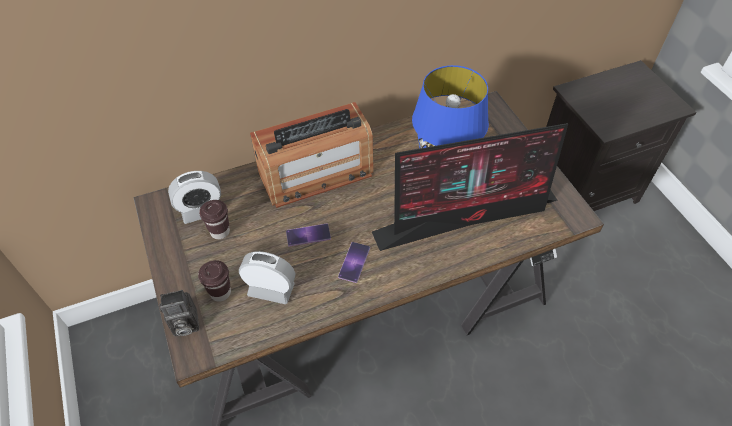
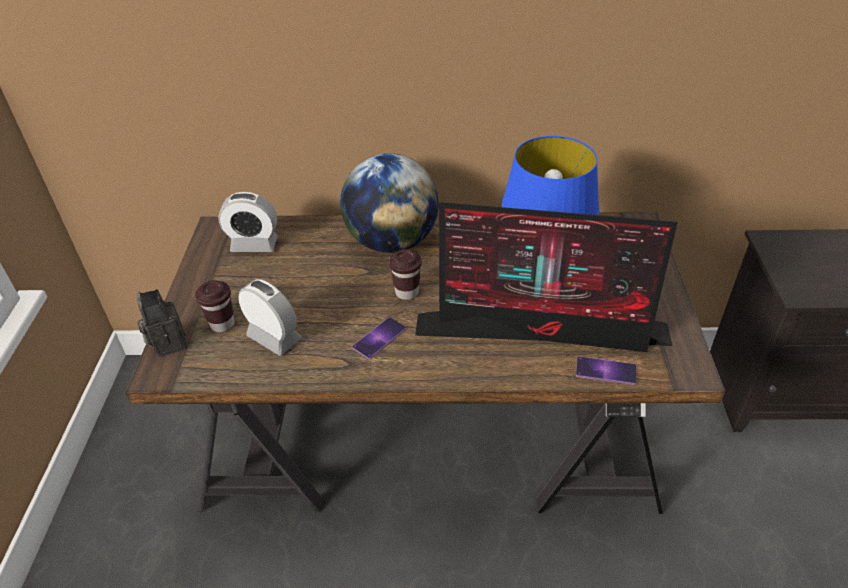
camera: 25 degrees right, 10 degrees down
camera [159,290,199,336] -> camera turned 60 degrees clockwise [137,289,187,357]
brown cup [199,200,230,239] -> brown cup moved to [389,249,422,300]
radio [250,102,373,208] -> globe [340,153,439,253]
phone [286,224,331,246] -> phone moved to [576,356,636,385]

